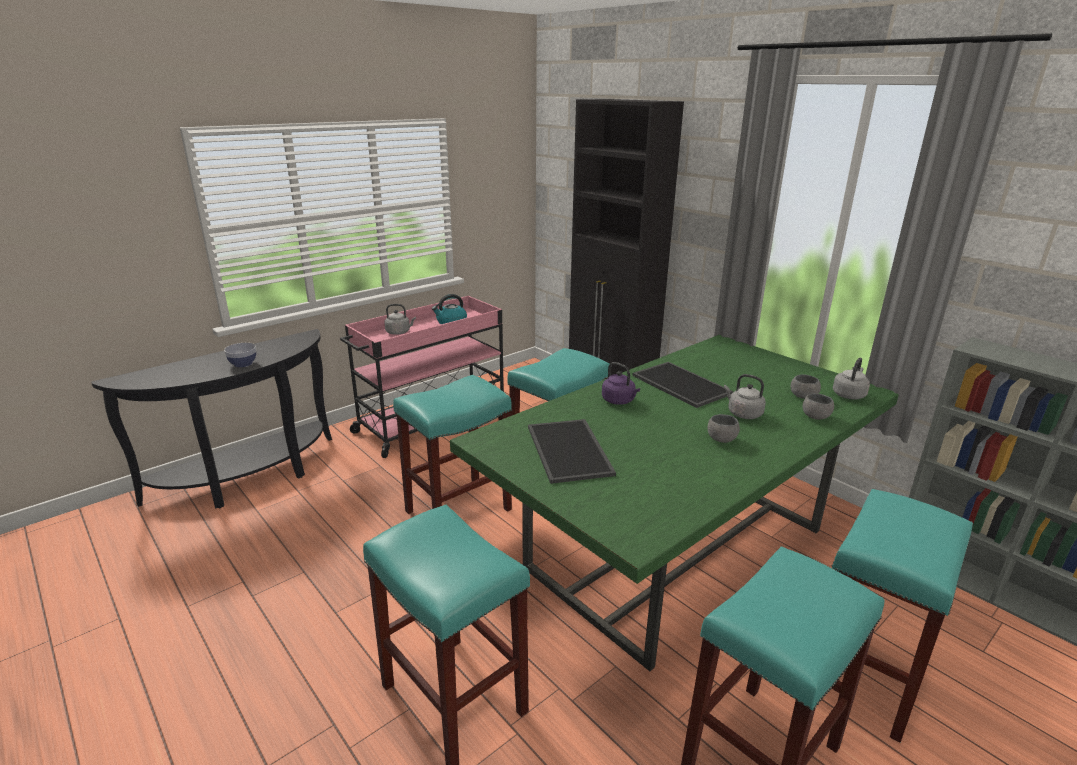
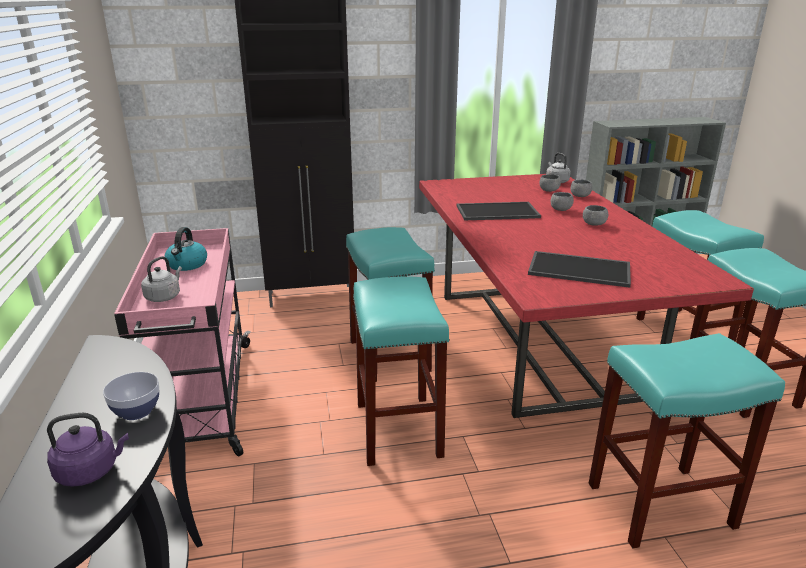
camera: 60 degrees left, 0 degrees up
green dining table [450,335,899,671] -> red dining table [419,174,754,418]
purple kettle [602,362,640,405] -> purple kettle moved to [47,413,129,487]
grey kettle [724,374,766,419] -> grey bowl [551,192,574,211]

